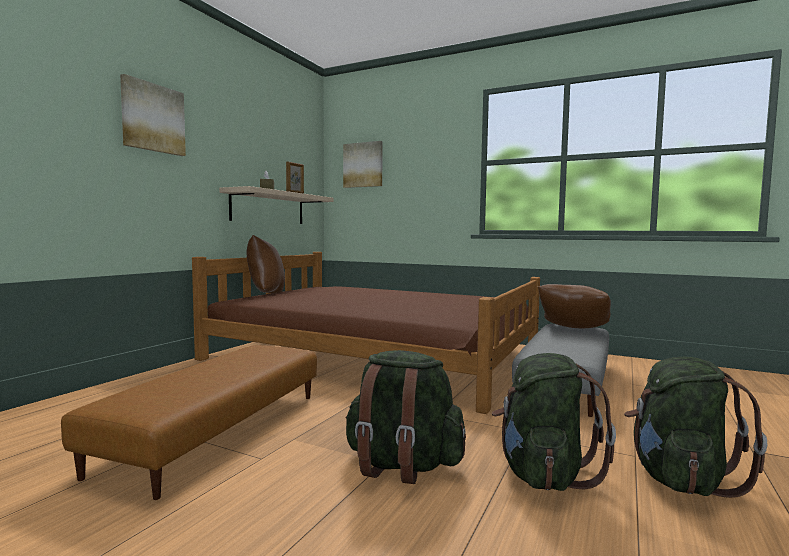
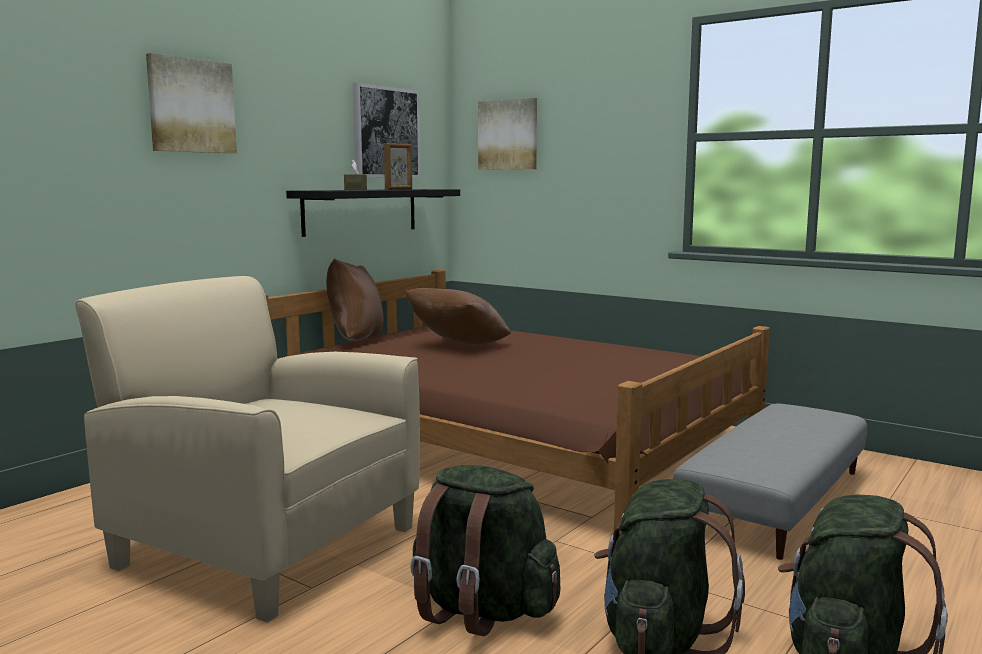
camera: 10 degrees right, 5 degrees up
brown ottoman [61,345,317,500] -> beige armchair [75,276,420,622]
beige shelf [219,186,333,224] -> black shelf [286,189,460,237]
brown pillow [538,284,611,328] -> brown pillow moved to [405,288,511,345]
none -> picture [353,83,421,178]

